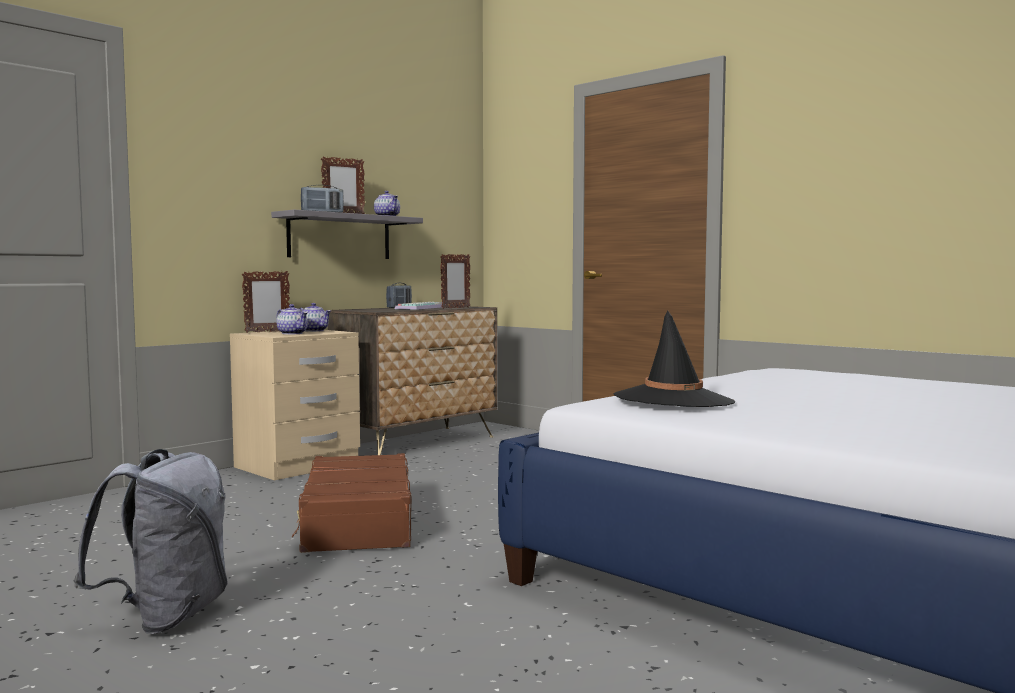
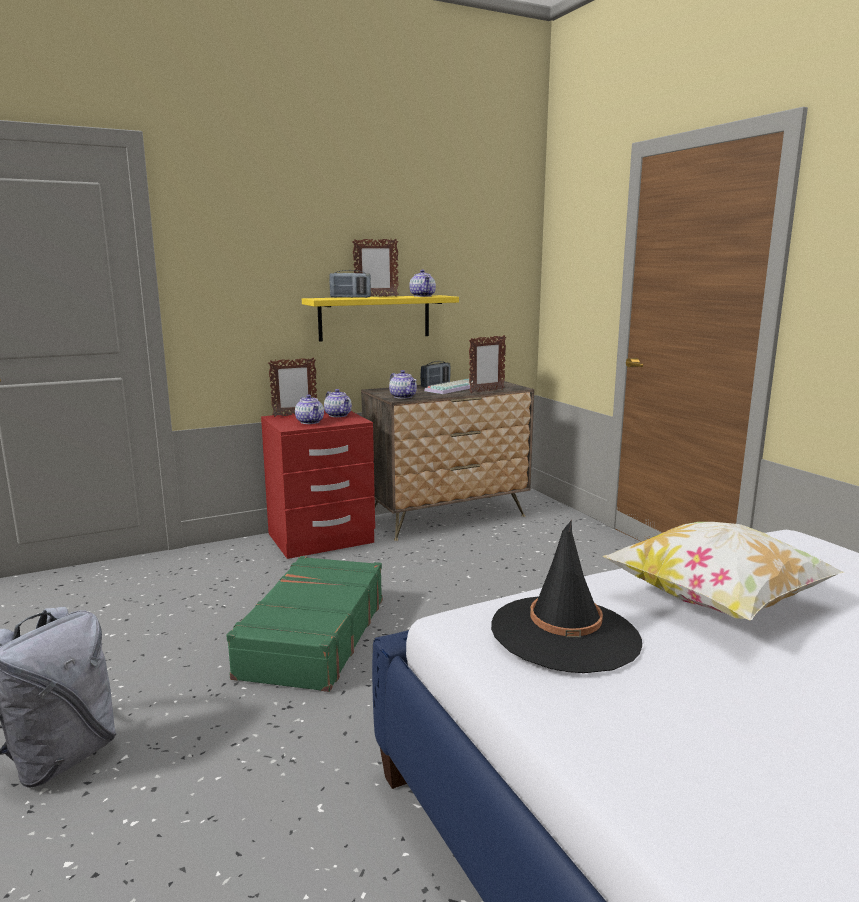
camera: 20 degrees right, 10 degrees up
beige nightstand [230,330,360,480] -> red nightstand [261,410,375,559]
grey shelf [271,210,423,259] -> yellow shelf [302,295,459,342]
brown suitcase [292,453,412,553] -> green suitcase [226,556,383,692]
none -> teapot [389,370,417,399]
none -> pillow [603,522,844,620]

